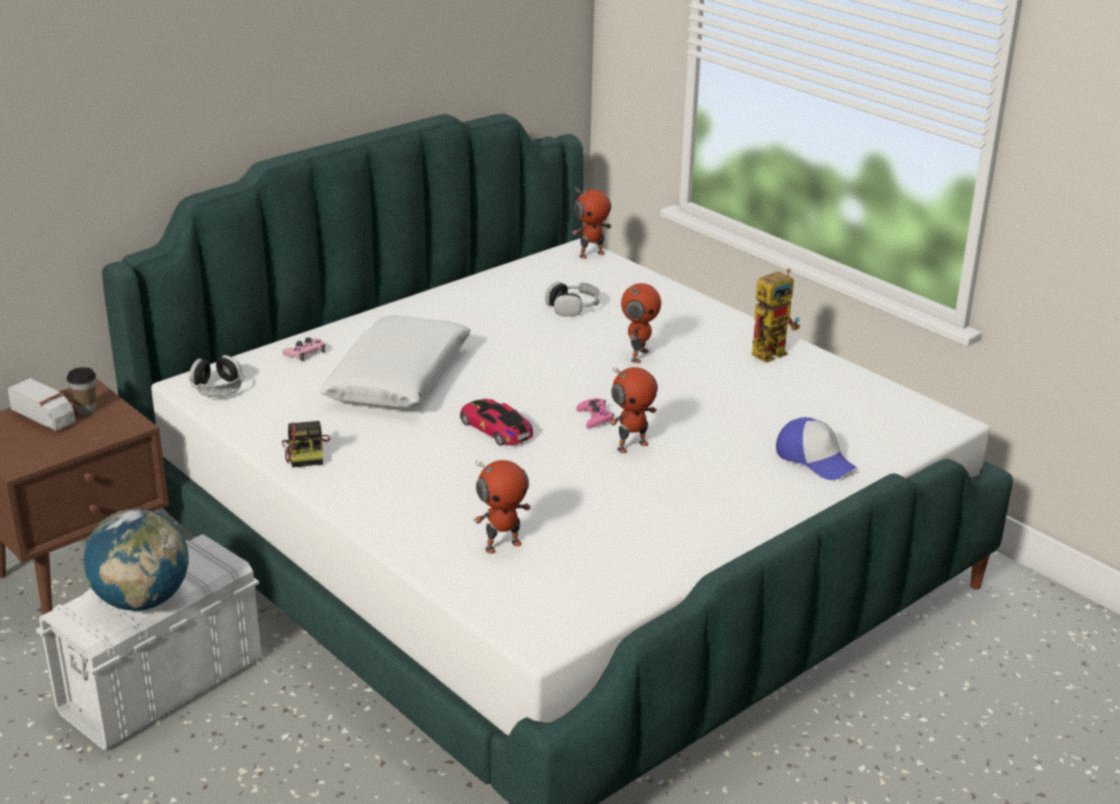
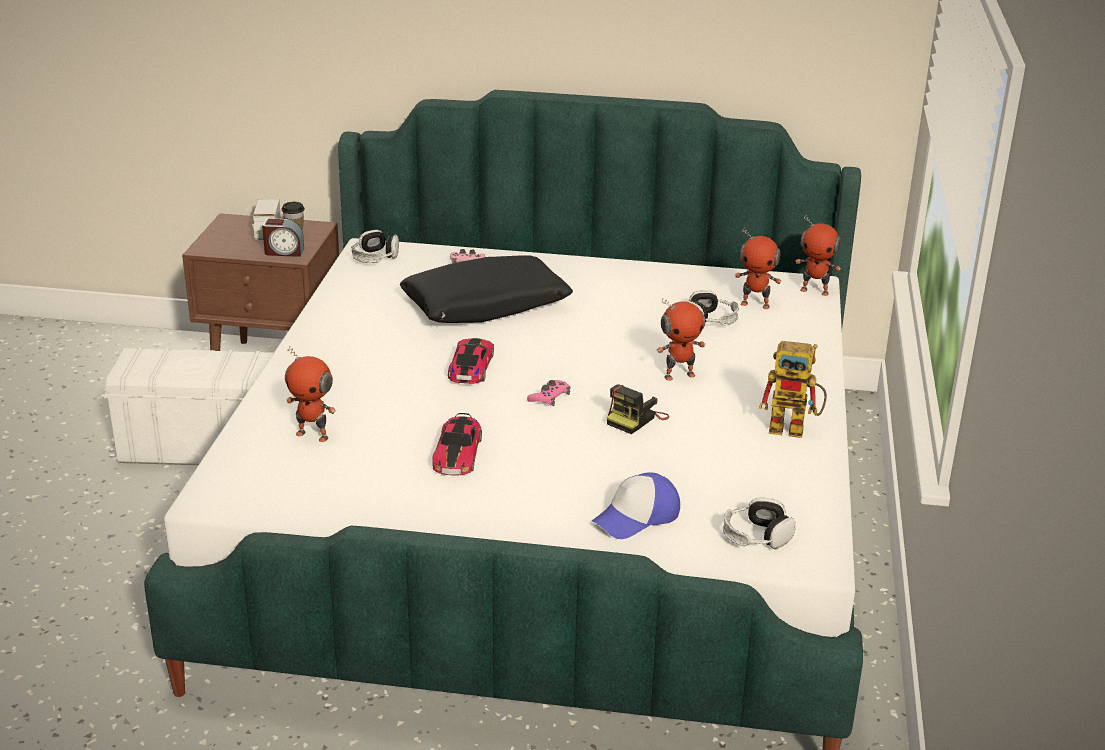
camera: 50 degrees right, 0 degrees up
globe [84,509,189,611] -> none
camera [282,421,330,467] -> camera moved to [607,384,669,434]
white pillow [320,315,471,408] -> black pillow [400,255,573,323]
toy robot [609,367,658,453] -> toy robot moved to [735,229,781,309]
cap [776,417,857,480] -> cap turned 45 degrees clockwise [592,472,680,539]
none -> alarm clock [262,218,304,257]
none -> toy car [432,413,482,476]
none -> headphones [723,497,796,549]

